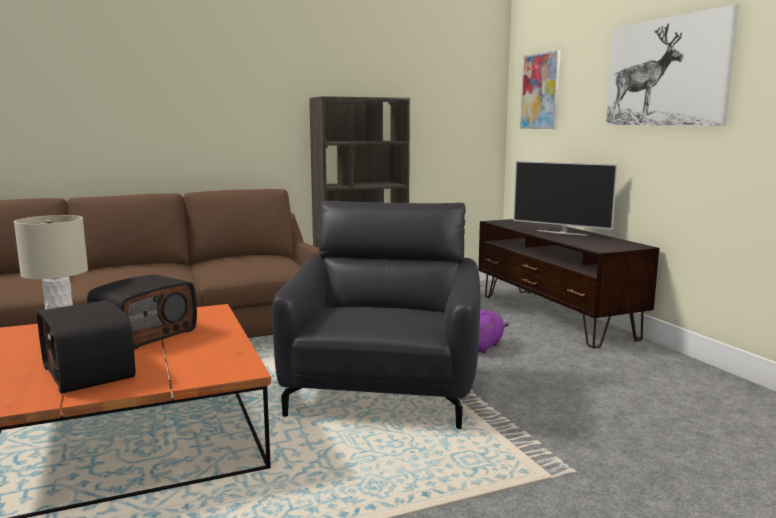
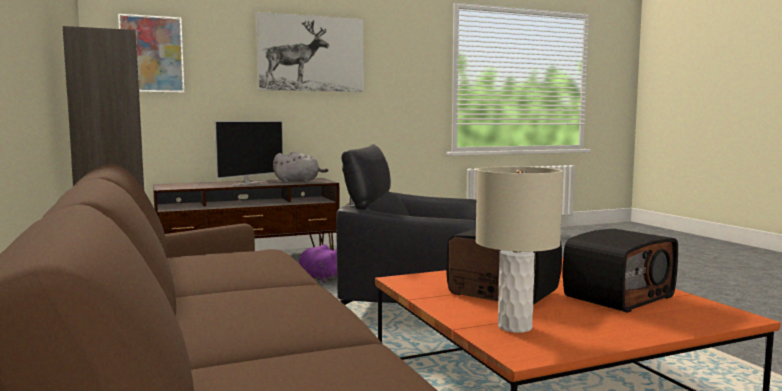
camera: 90 degrees left, 5 degrees down
none -> grey plush toy [273,151,328,183]

